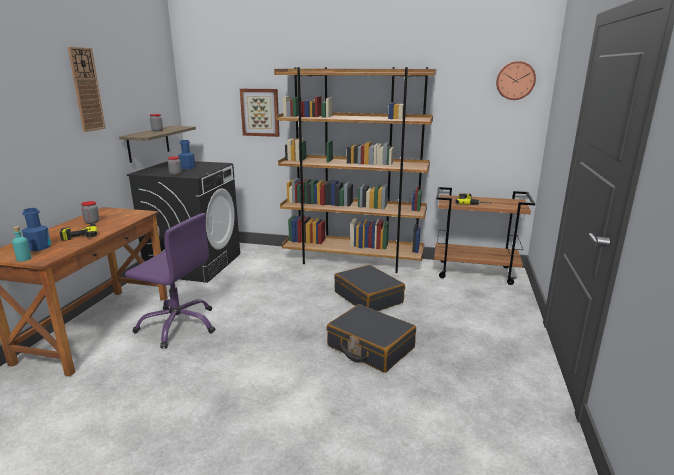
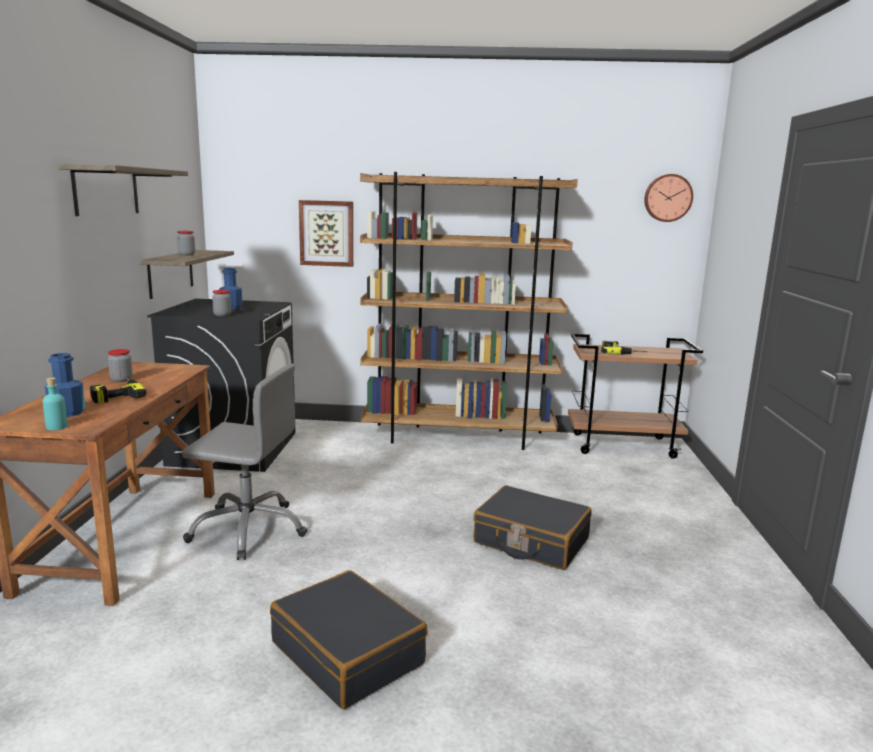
camera: 10 degrees left, 5 degrees down
wall clock [68,47,106,132] -> shelf [58,164,188,216]
purple office chair [125,213,215,348] -> grey office chair [182,364,307,560]
black suitcase [334,265,405,311] -> black suitcase moved to [270,570,428,709]

